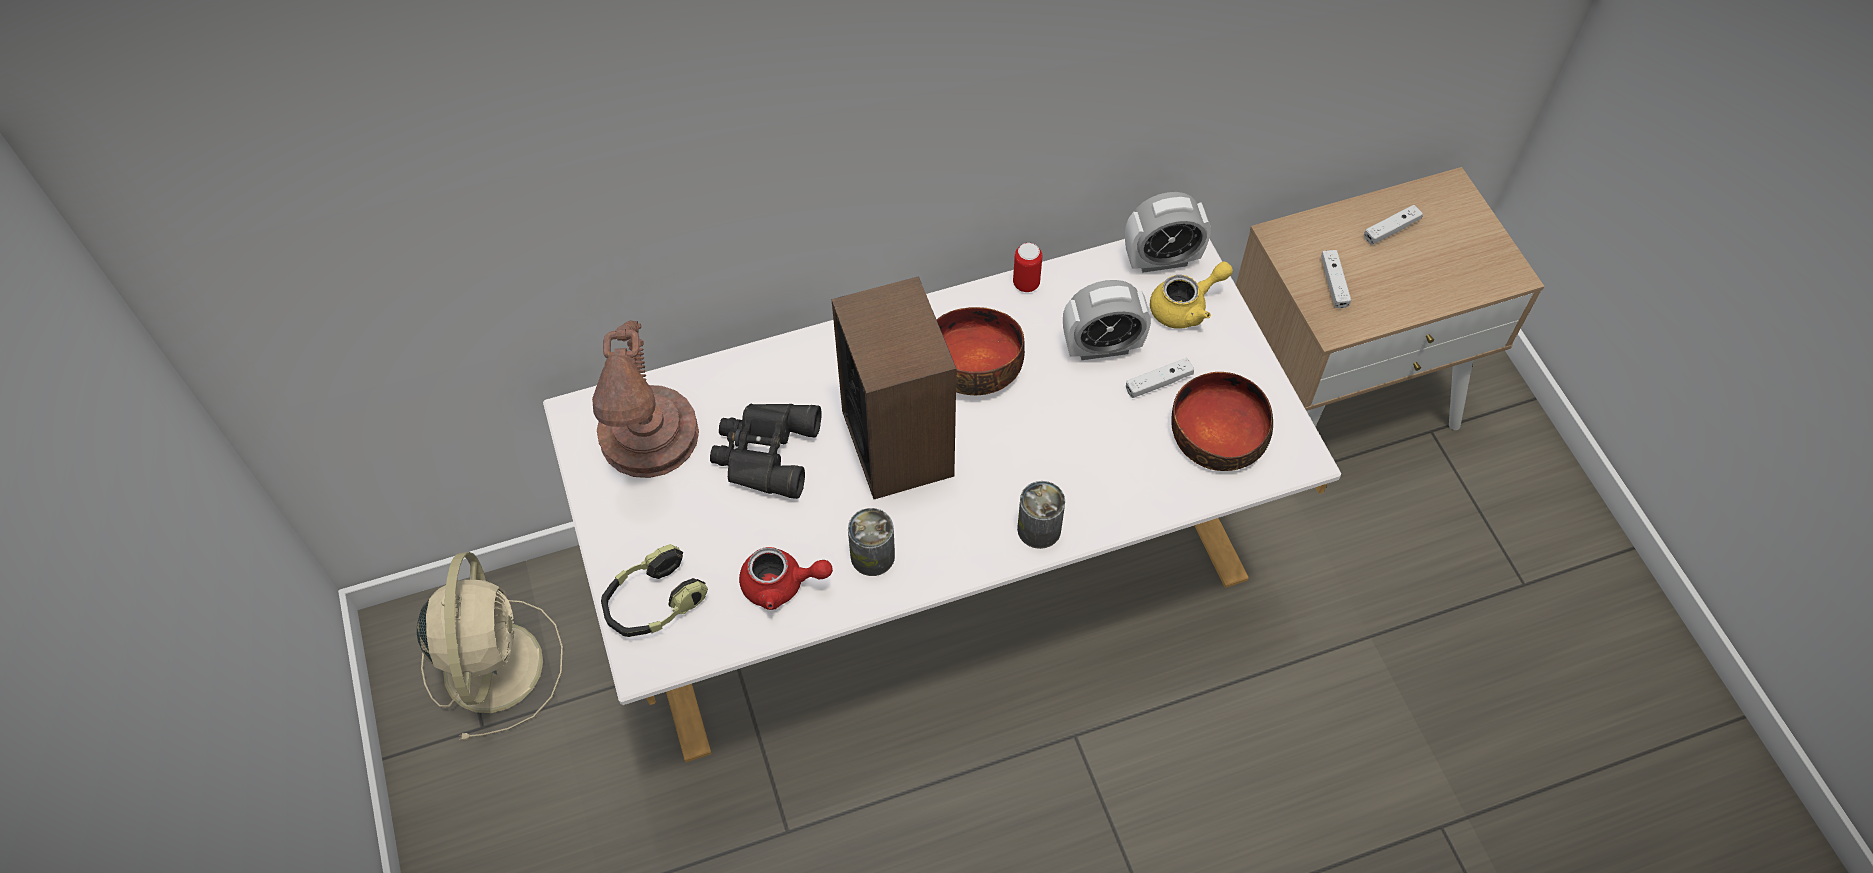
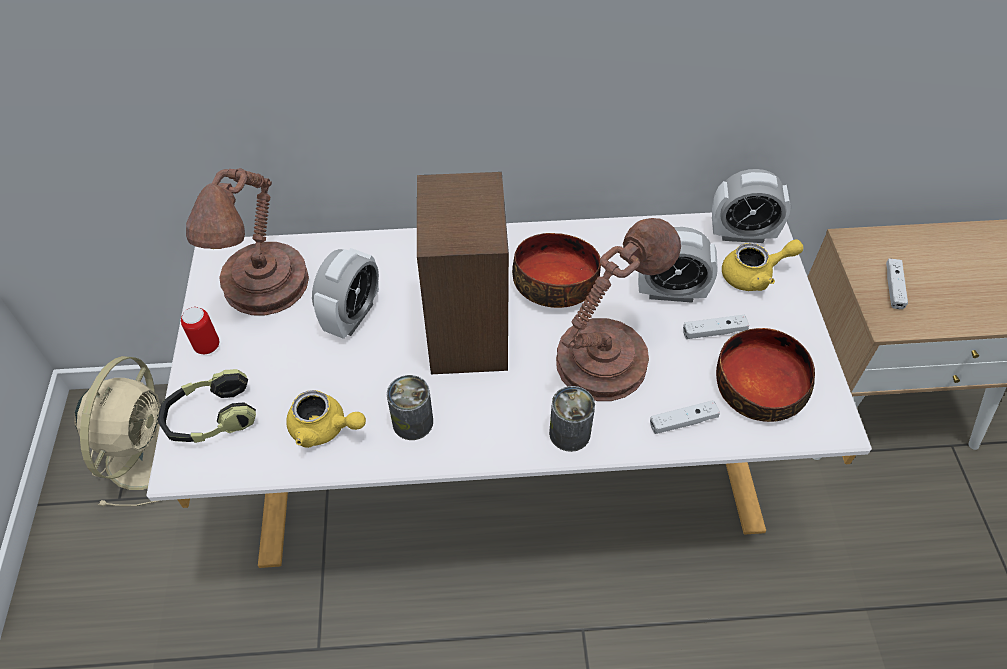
camera: 15 degrees right, 5 degrees down
black binoculars [710,404,822,499] -> alarm clock [312,248,379,339]
red teapot [739,547,833,610] -> yellow teapot [286,390,366,448]
can [1013,243,1042,292] -> can moved to [181,307,219,354]
white game controller [1364,205,1423,245] -> white game controller moved to [650,400,720,434]
none -> brown table lamp [556,218,681,401]

